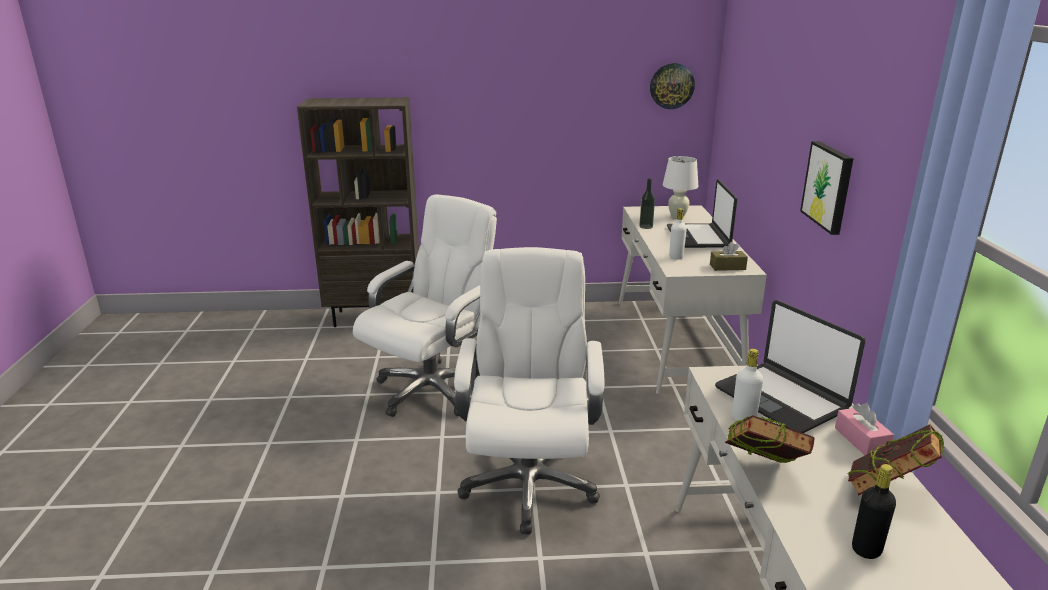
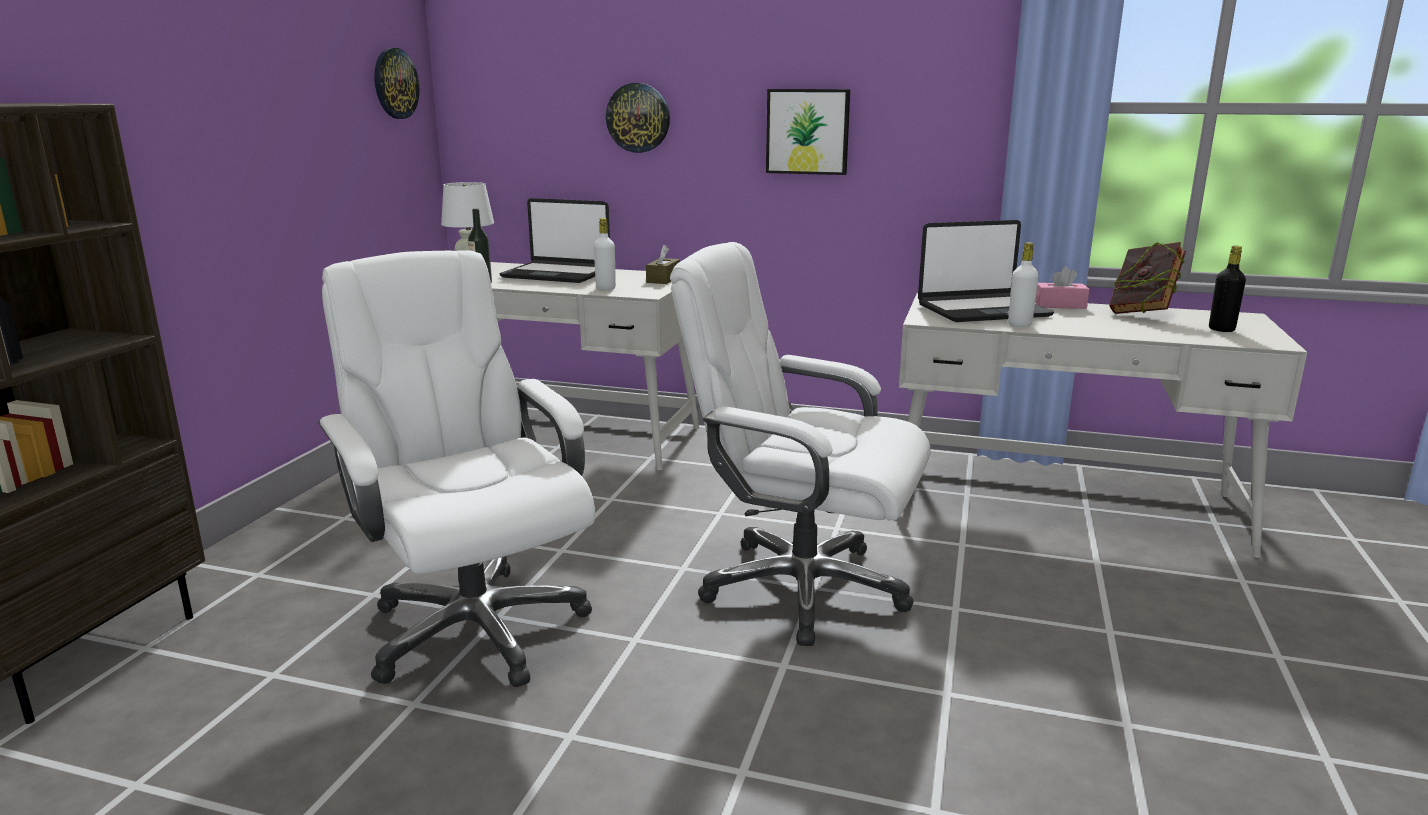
camera: 70 degrees left, 5 degrees down
book [725,415,815,463] -> none
none -> wall clock [606,83,670,153]

